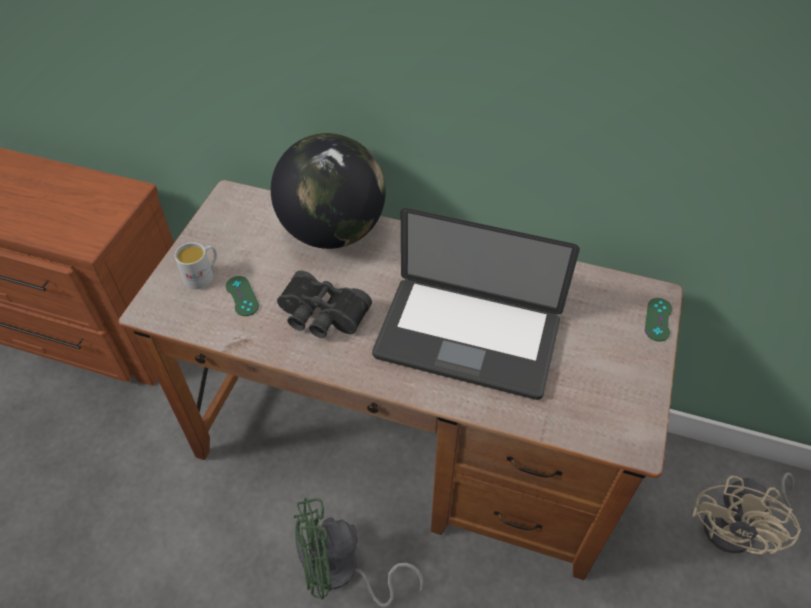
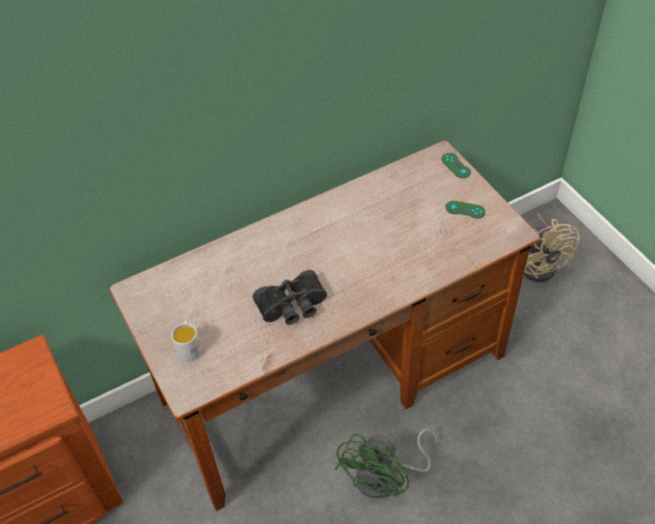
camera: 45 degrees left, 0 degrees up
green game controller [226,276,259,316] -> green game controller moved to [445,201,486,219]
globe [271,133,386,249] -> none
laptop [372,208,580,400] -> none

